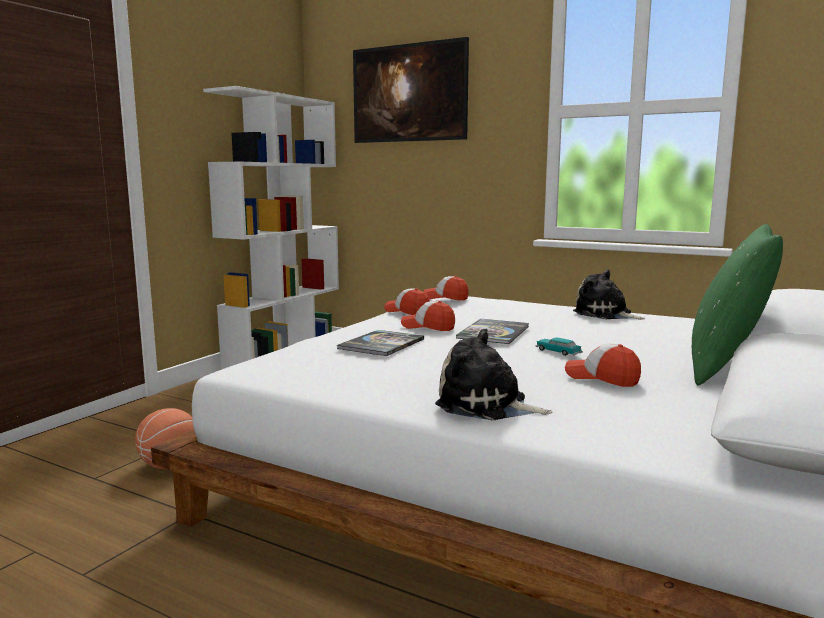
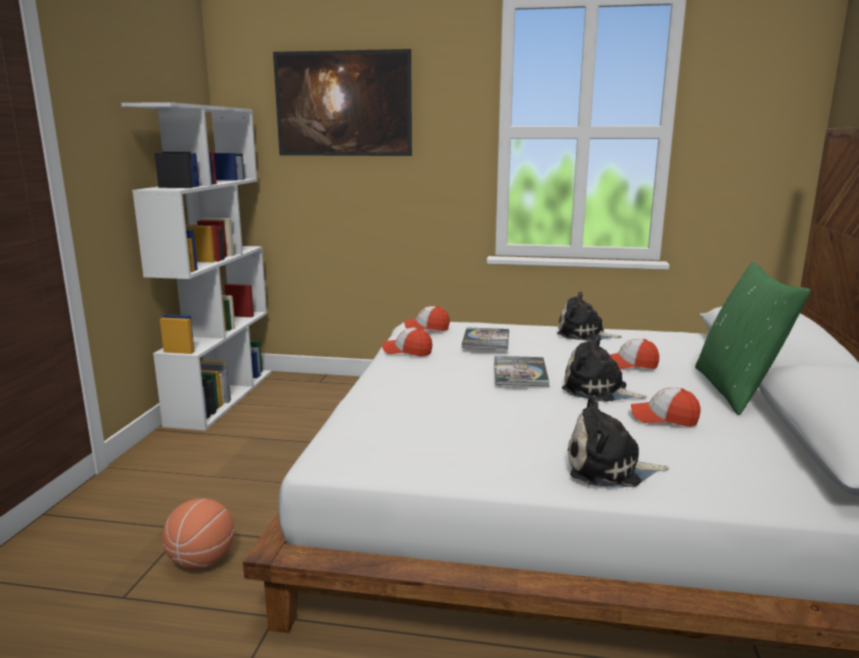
camera: 20 degrees left, 5 degrees up
book [337,330,424,356] -> book moved to [461,327,509,350]
cap [401,301,455,331] -> cap moved to [610,339,659,369]
toy car [536,337,583,356] -> plush toy [562,334,647,402]

